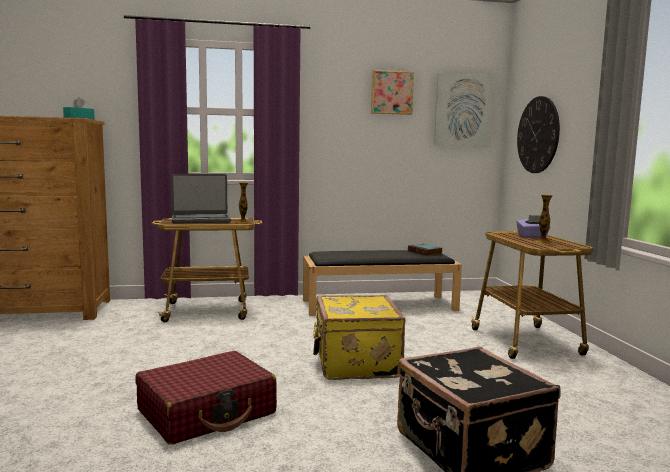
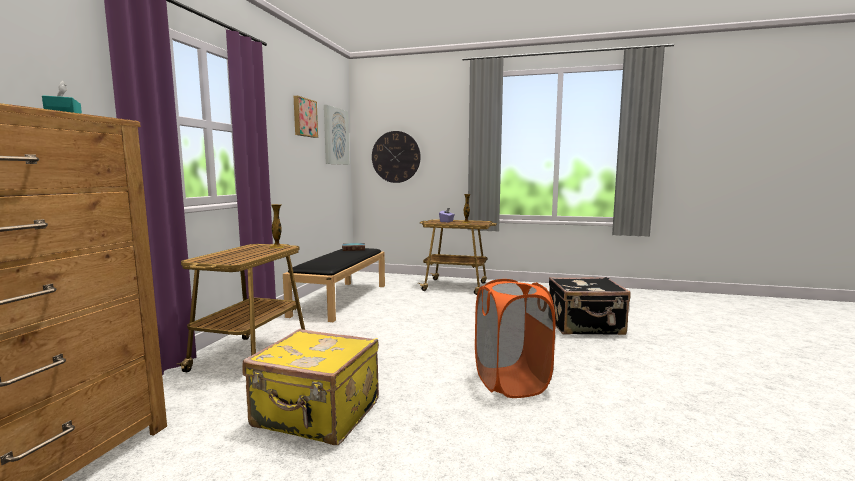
camera: 65 degrees left, 0 degrees up
red suitcase [135,351,277,445] -> orange laundry basket [475,279,555,398]
laptop [171,174,231,224] -> none
yellow suitcase [313,295,406,380] -> yellow suitcase moved to [242,329,379,445]

